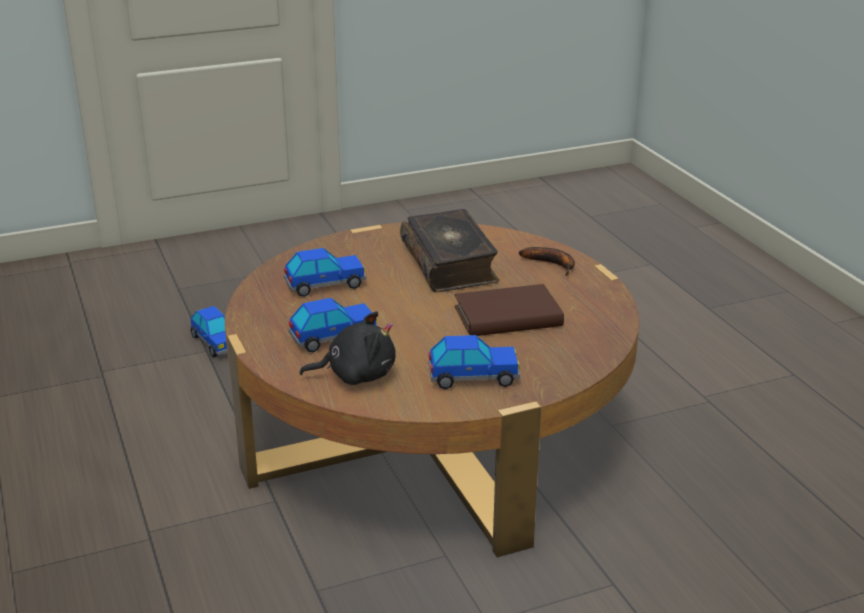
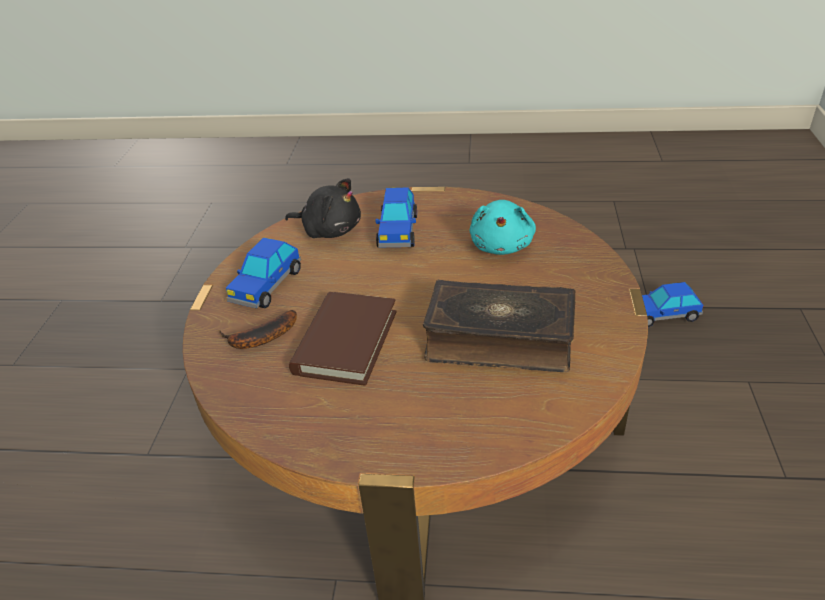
camera: 120 degrees right, 10 degrees up
toy car [284,248,366,297] -> turquoise plush toy [469,200,536,255]
black plush toy [299,311,396,385] -> black plush toy turned 90 degrees counterclockwise [285,178,361,238]
banana [519,247,575,276] -> banana moved to [219,310,297,349]

